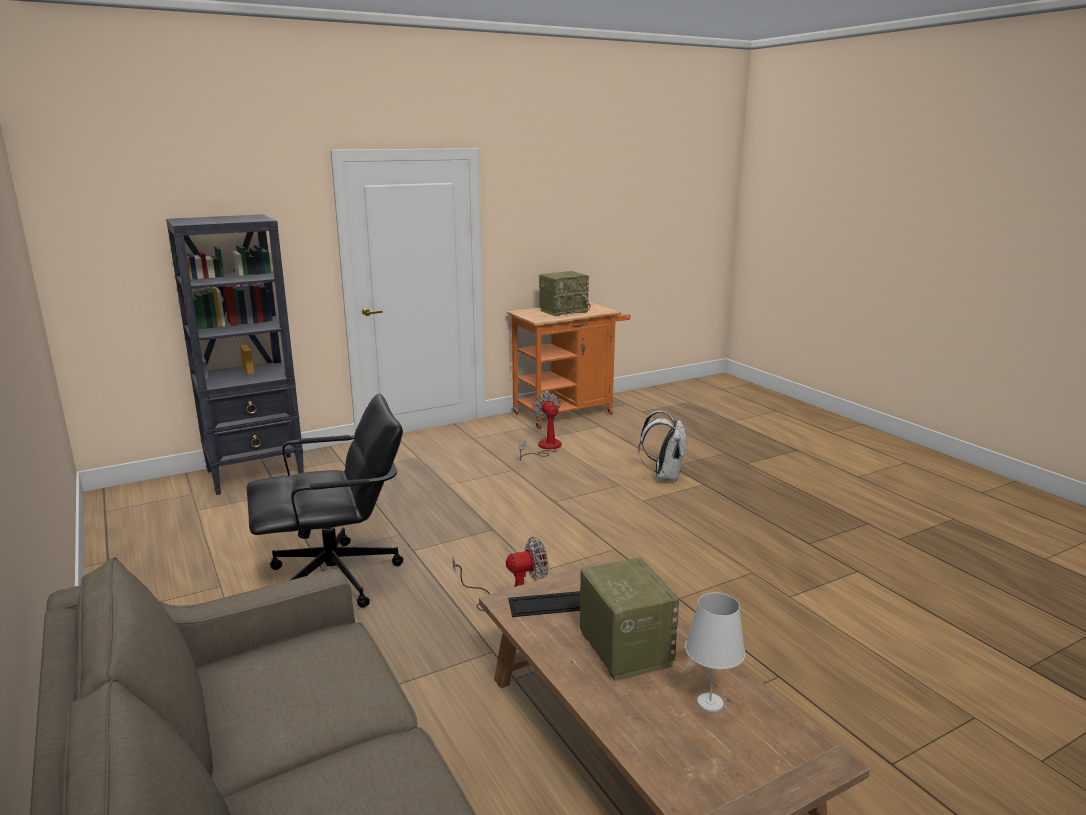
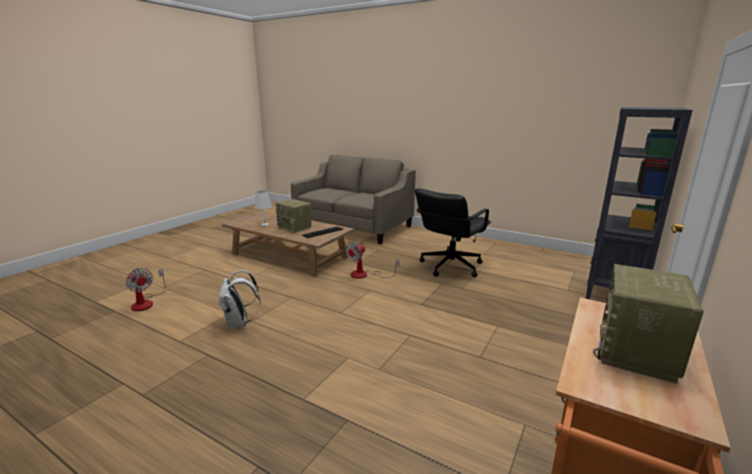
camera: 150 degrees right, 0 degrees up
fan [519,392,562,460] -> fan moved to [126,268,166,311]
white backpack [638,411,687,482] -> white backpack moved to [219,270,261,329]

